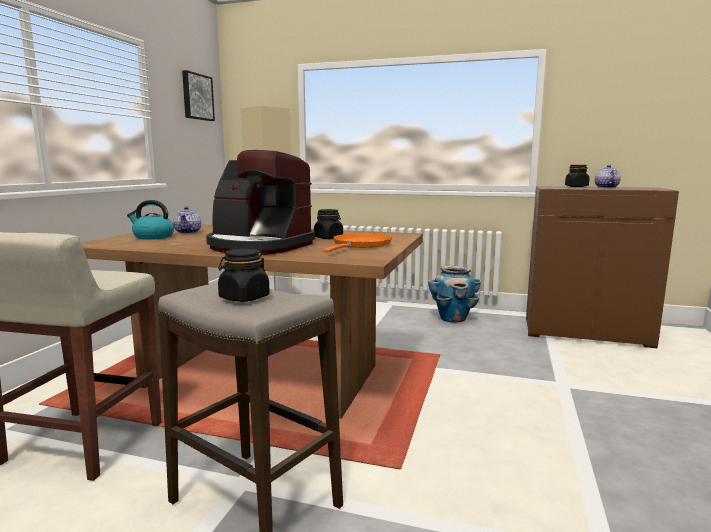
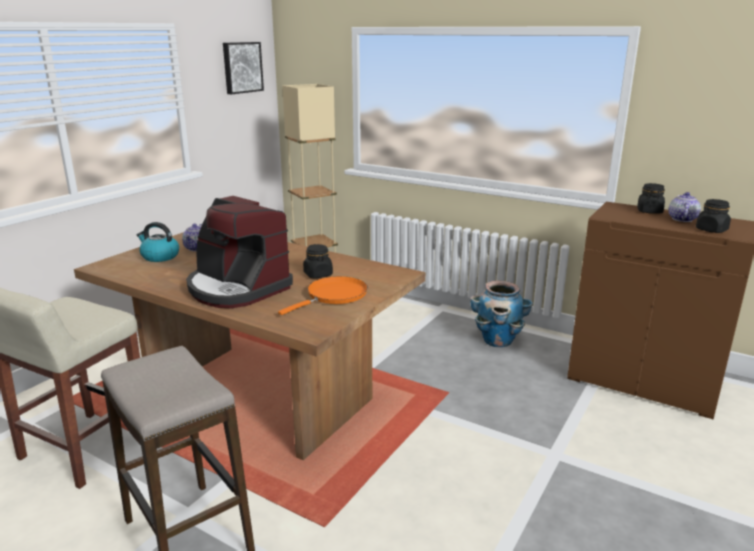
camera: 15 degrees right, 10 degrees up
black jar [218,249,270,302] -> black jar moved to [696,199,731,233]

